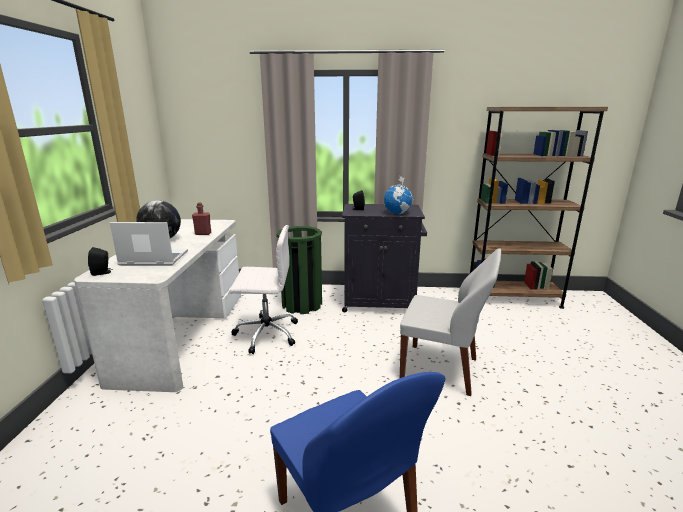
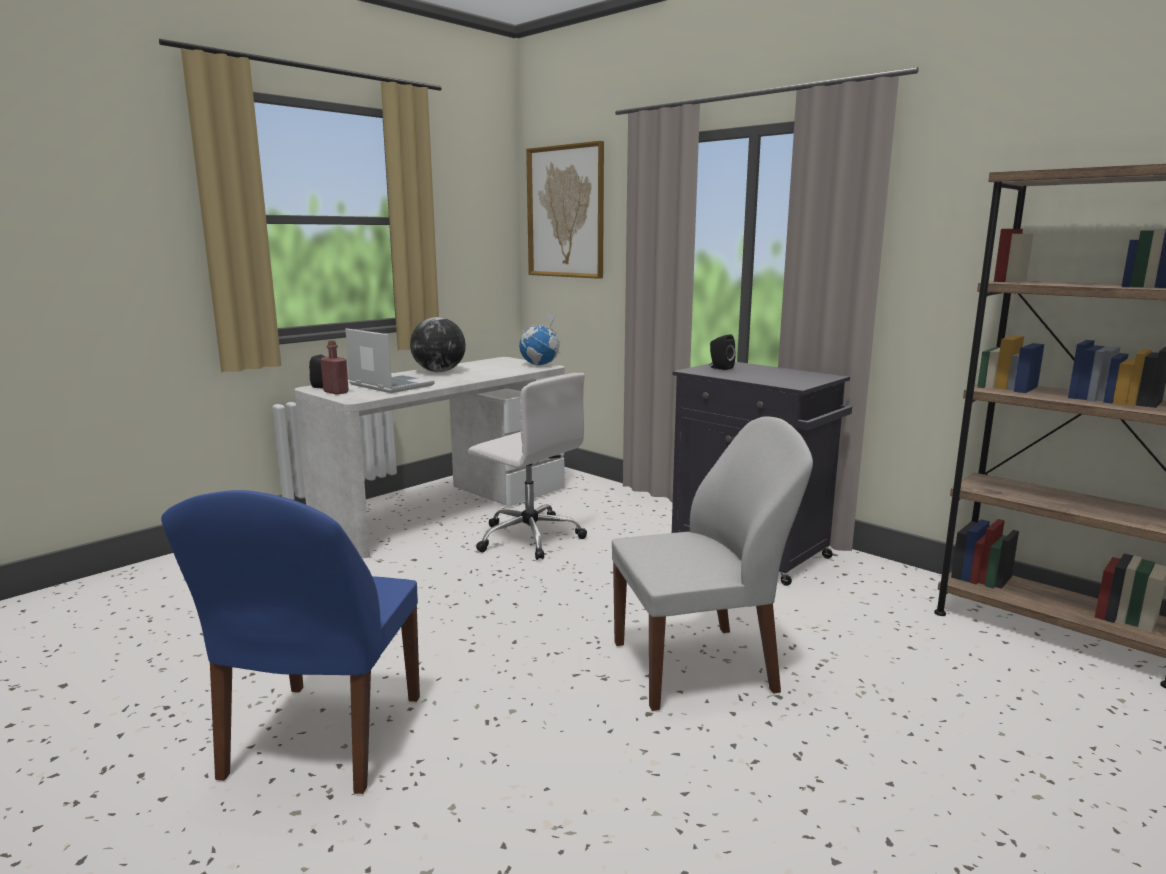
camera: 40 degrees right, 5 degrees down
red bottle [192,203,211,235] -> red bottle moved to [321,340,349,395]
green trash can [277,226,322,314] -> none
globe [383,176,414,214] -> globe moved to [519,312,560,366]
white chair [400,248,501,396] -> white chair turned 75 degrees counterclockwise [612,416,813,711]
none -> picture [526,141,604,279]

